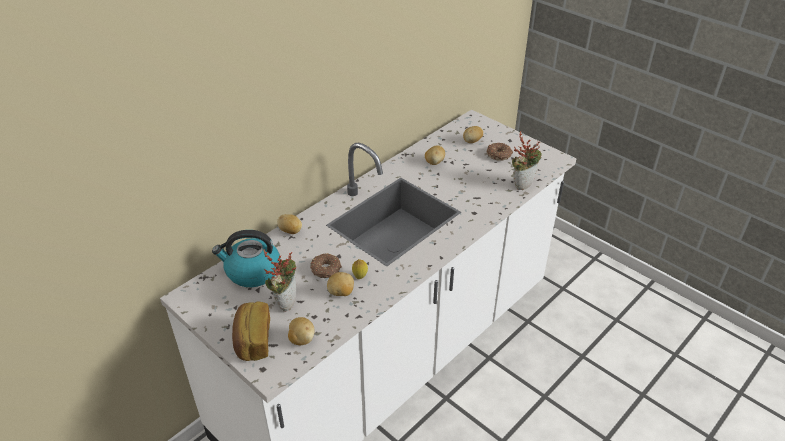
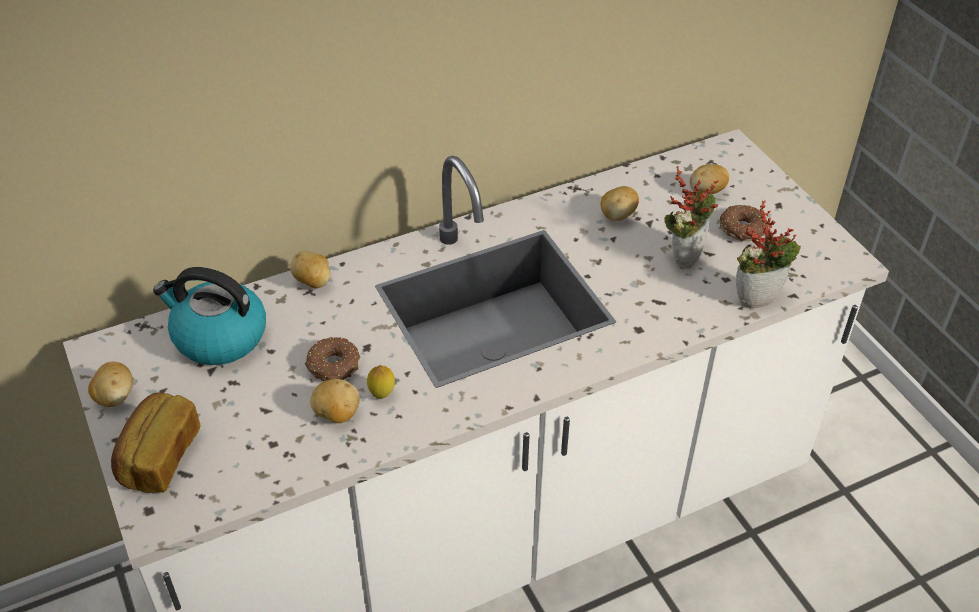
camera: 20 degrees right, 5 degrees up
potted plant [263,249,296,312] -> potted plant moved to [665,166,719,269]
potato [288,317,315,345] -> potato moved to [88,362,133,407]

